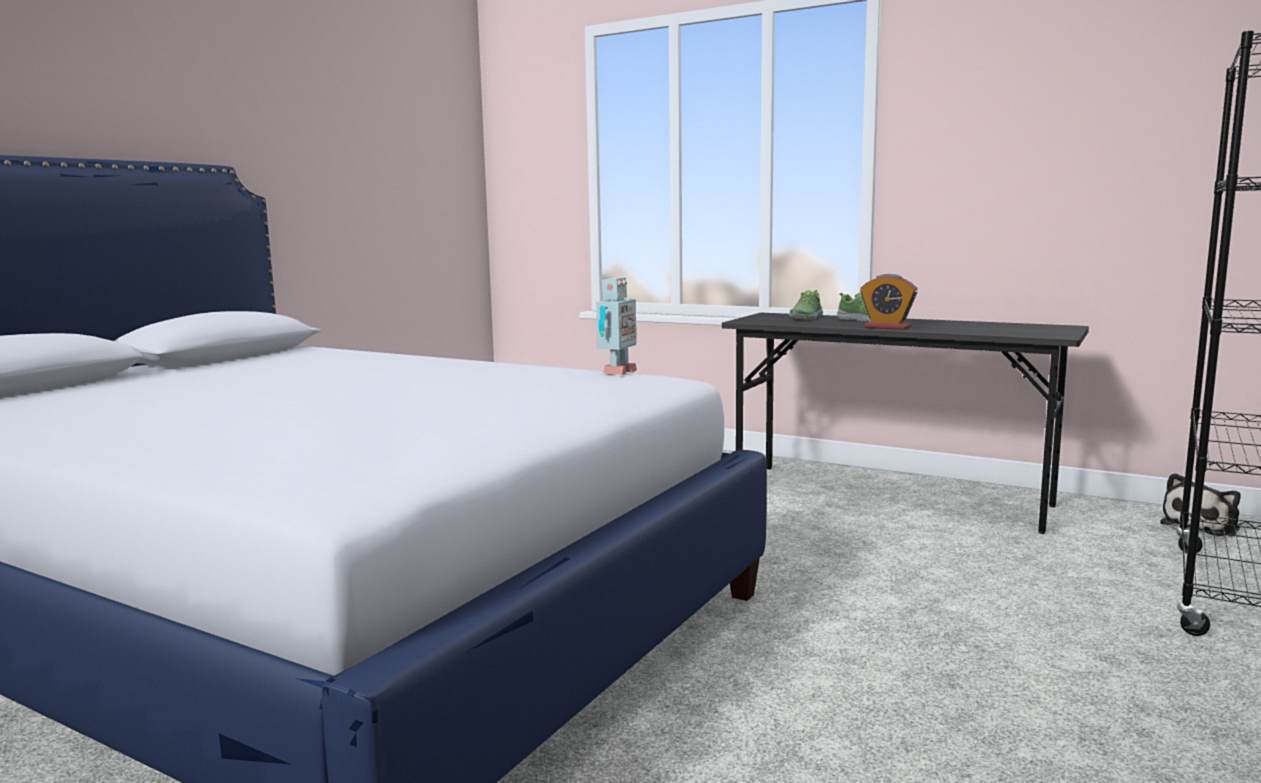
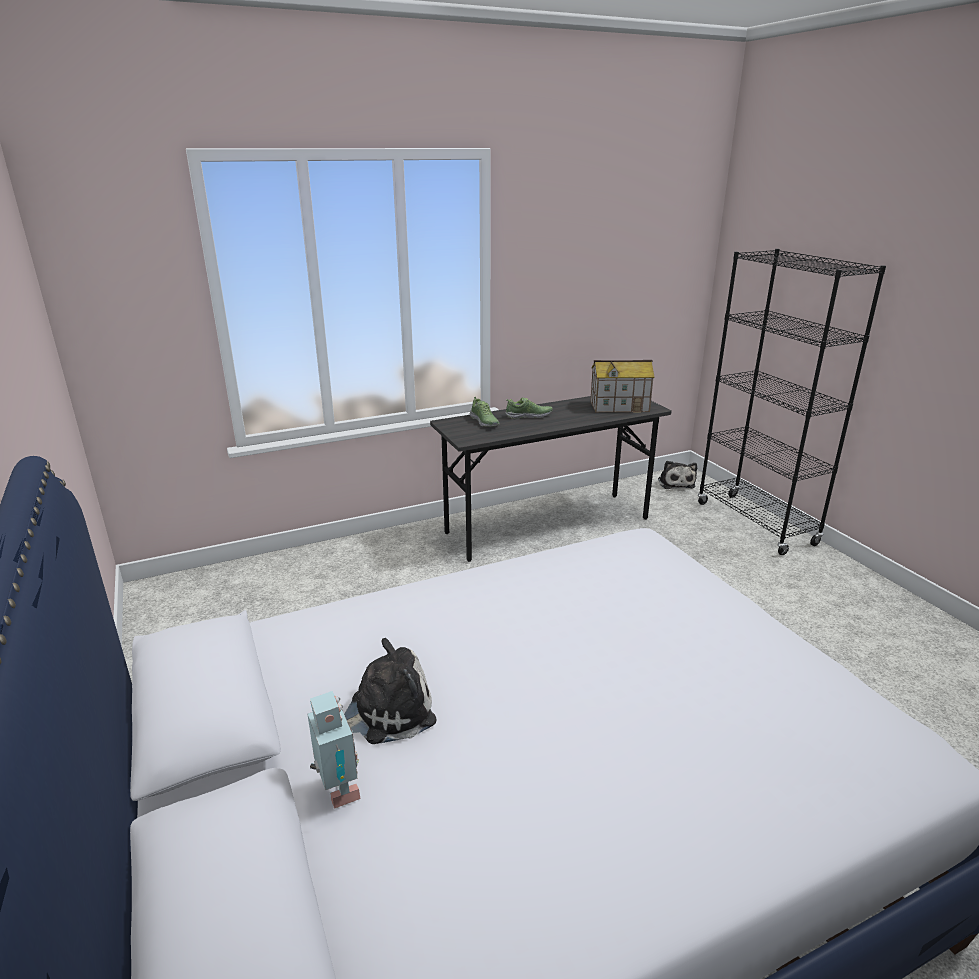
camera: 55 degrees left, 15 degrees up
toy robot [596,278,637,375] -> toy robot moved to [308,691,360,809]
alarm clock [860,274,918,330] -> none
none -> plush toy [344,638,436,744]
none -> toy house [590,360,655,413]

